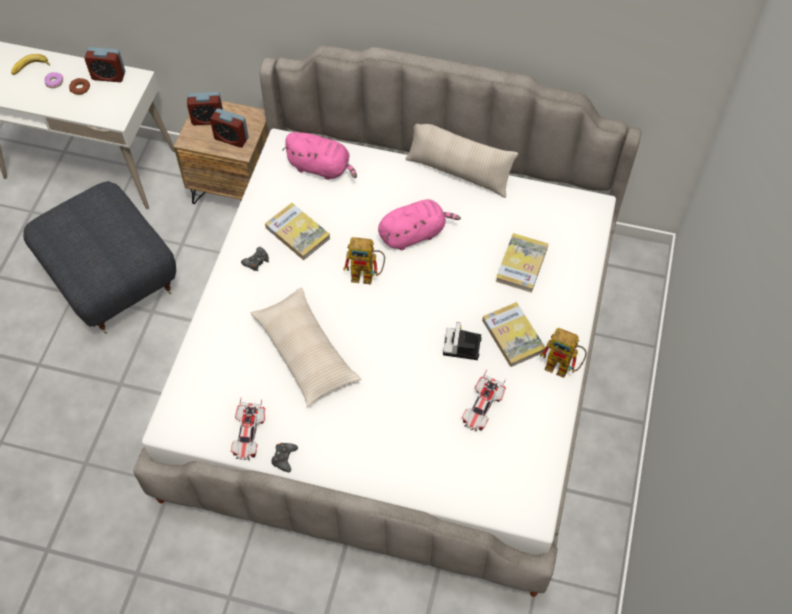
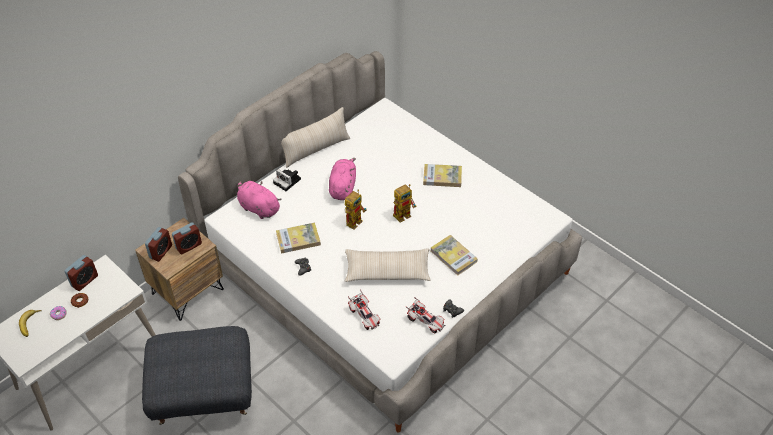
camera: 60 degrees left, 10 degrees down
pink plush toy [283,132,357,180] -> pink plush toy turned 105 degrees counterclockwise [237,181,282,219]
camera [443,322,482,360] -> camera moved to [273,169,301,191]
toy car [462,370,506,432] -> toy car moved to [348,290,381,330]
book [495,233,548,293] -> book moved to [431,235,478,276]
toy robot [540,328,587,378] -> toy robot moved to [393,184,416,223]

